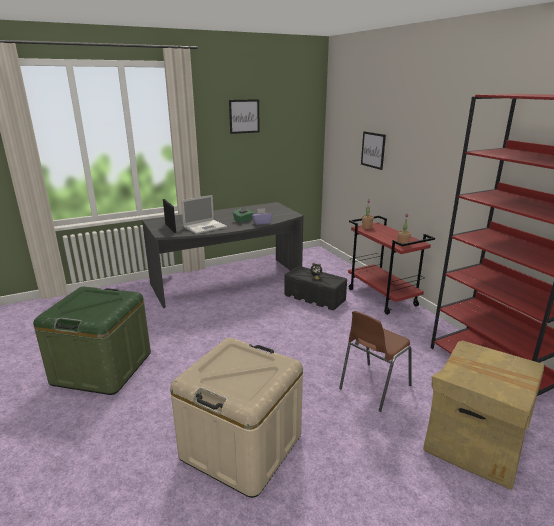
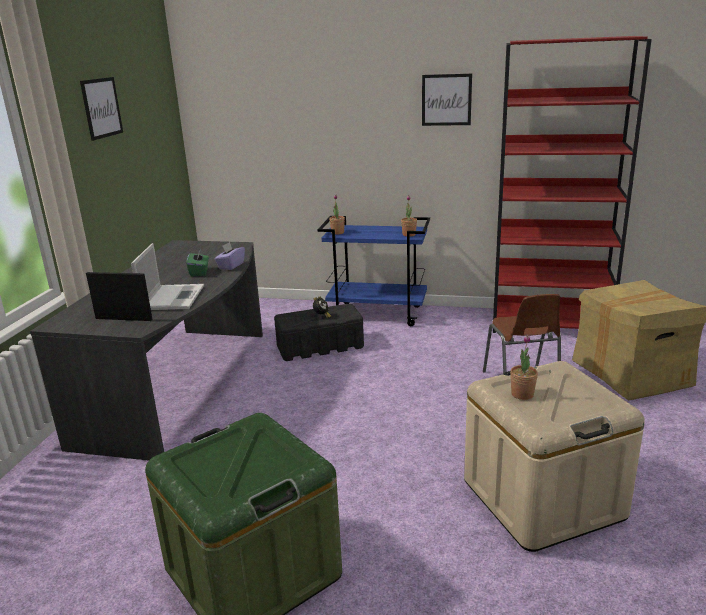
camera: 50 degrees left, 0 degrees up
red cart [348,216,435,315] -> blue cart [318,216,430,326]
picture [361,131,386,170] -> picture moved to [422,74,472,126]
none -> potted plant [510,335,538,400]

